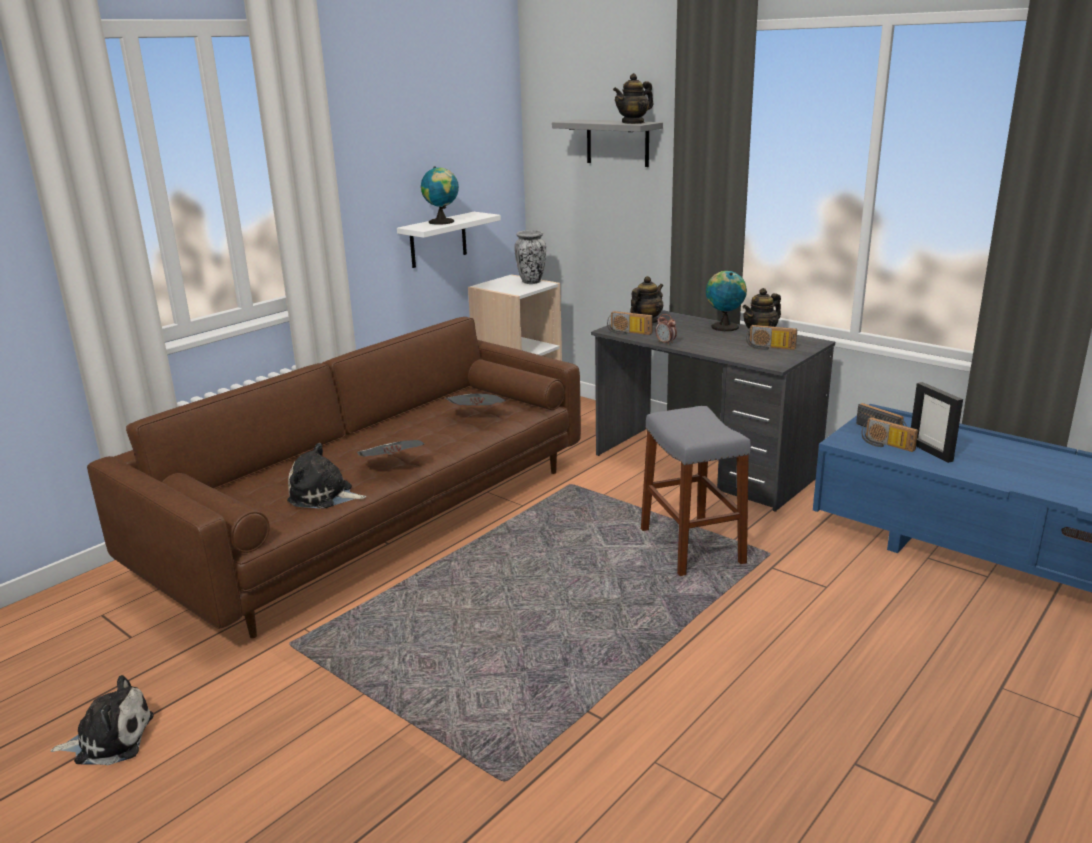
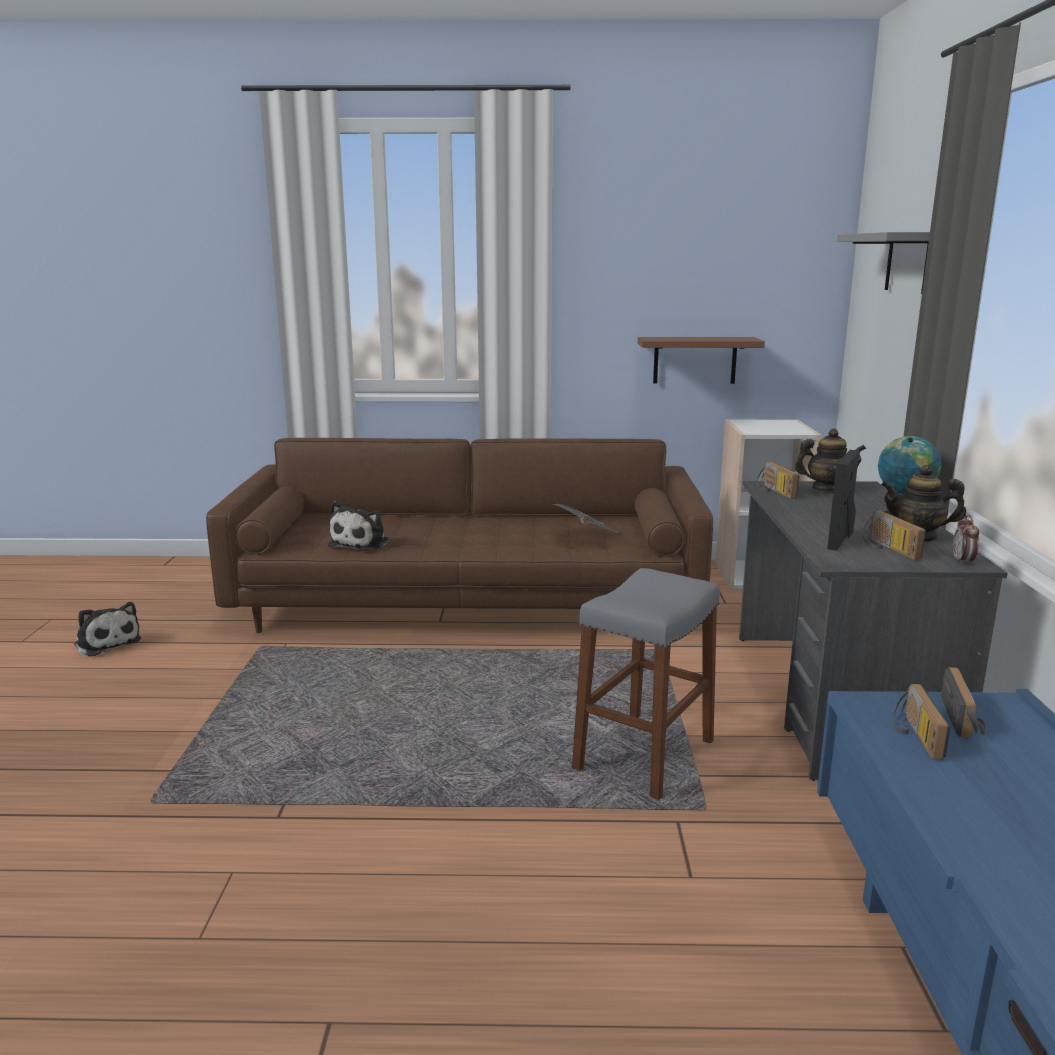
camera: 50 degrees right, 5 degrees down
plush toy [287,443,366,509] -> plush toy turned 135 degrees counterclockwise [328,501,389,551]
newspaper [357,440,424,457] -> none
white shelf [397,212,501,268] -> brown shelf [638,337,765,384]
globe [421,166,459,225] -> none
vase [514,230,546,284] -> none
teapot [613,73,653,124] -> none
alarm clock [656,314,677,345] -> alarm clock moved to [953,515,979,565]
picture frame [911,382,963,463] -> picture frame moved to [827,450,859,551]

